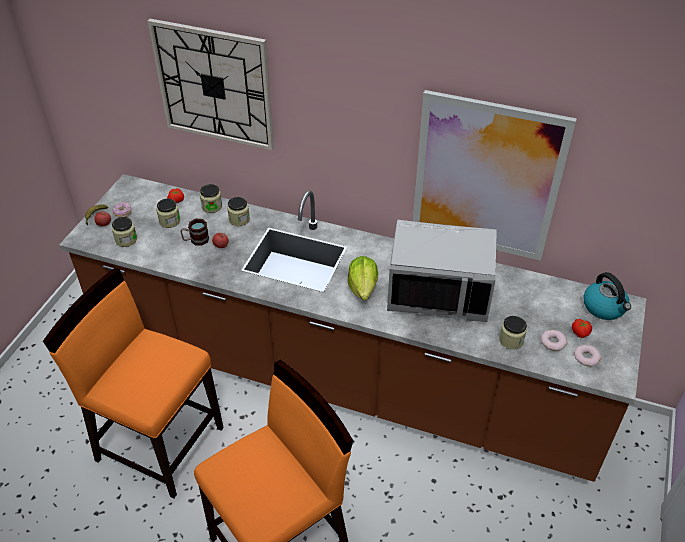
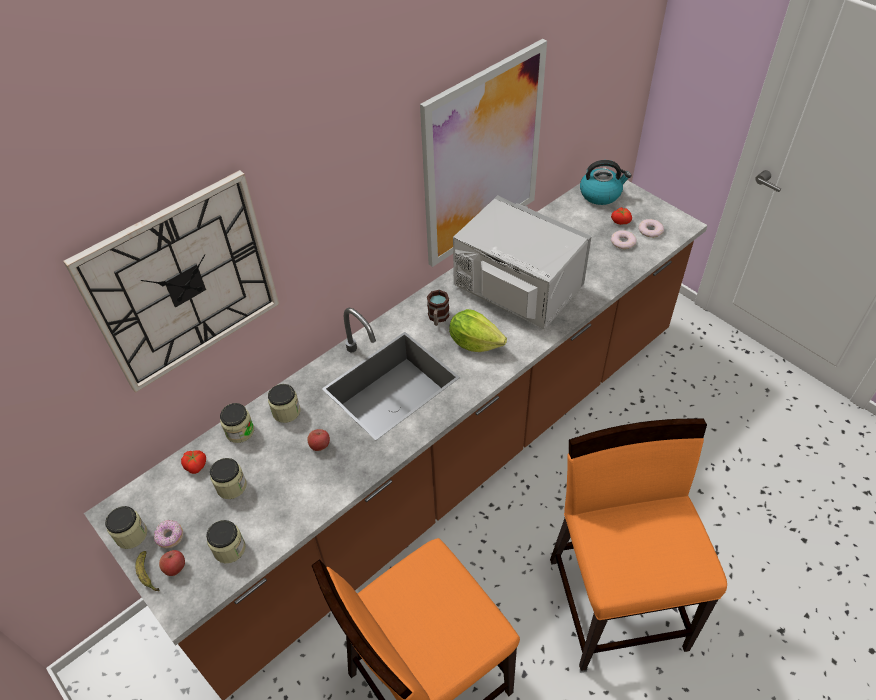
camera: 60 degrees left, 5 degrees up
mug [180,219,209,246] -> mug moved to [427,290,450,326]
grey microwave [387,220,497,322] -> grey microwave turned 90 degrees counterclockwise [453,196,592,330]
jar [499,316,527,350] -> jar moved to [105,506,147,549]

